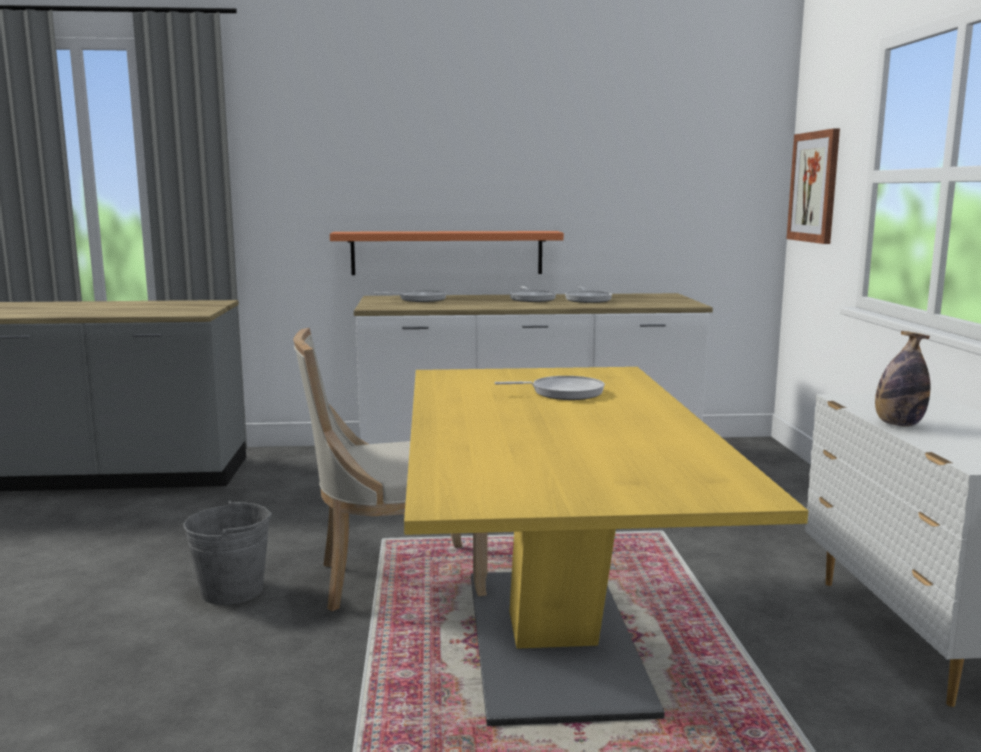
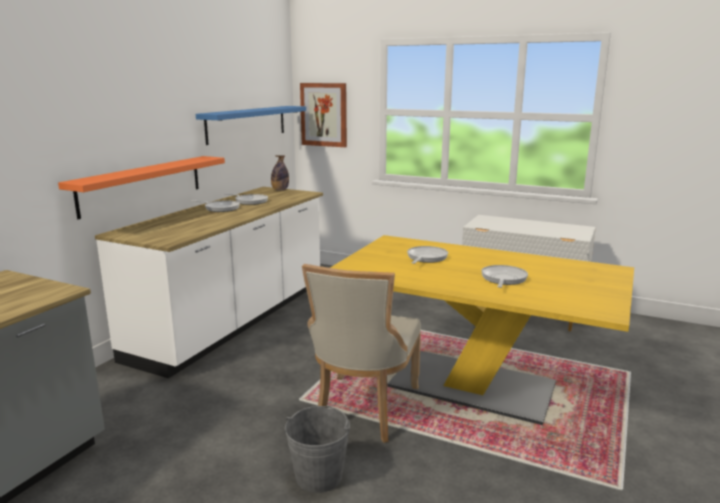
camera: 60 degrees left, 5 degrees up
frying pan [374,290,447,302] -> frying pan moved to [481,265,528,288]
bottle [875,331,930,427] -> bottle moved to [271,155,289,191]
none -> blue shelf [196,106,306,145]

